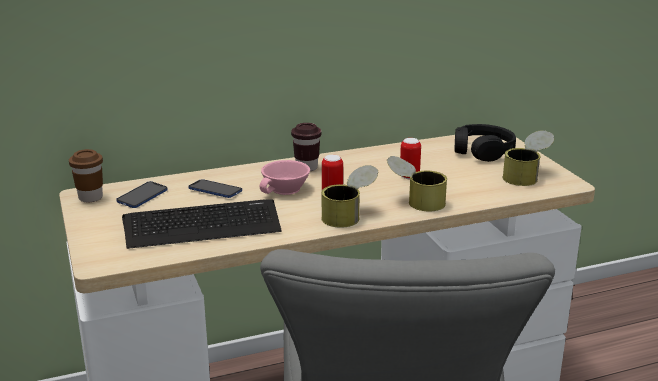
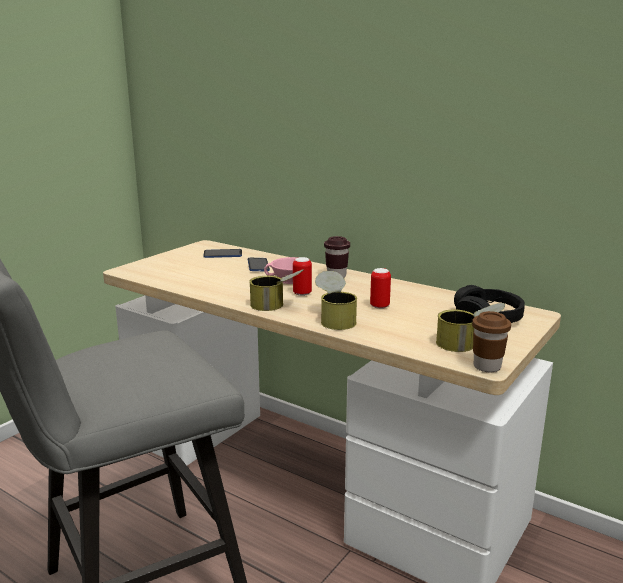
camera: 55 degrees right, 5 degrees down
brown cup [69,149,103,202] -> brown cup moved to [472,311,511,372]
keyboard [122,199,281,249] -> none

